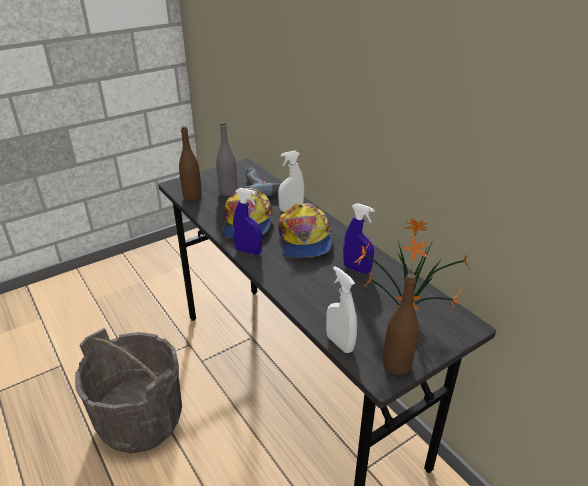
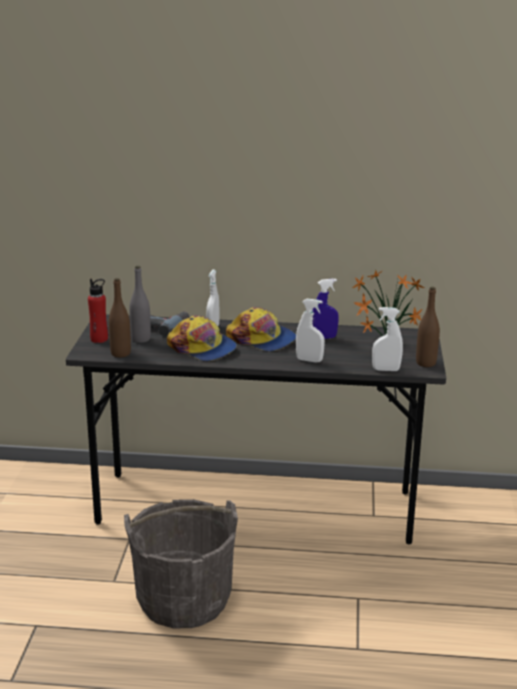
camera: 50 degrees left, 10 degrees down
blue spray bottle [233,188,262,255] -> none
none -> red bottle [88,279,108,343]
none -> white spray bottle [296,299,325,362]

